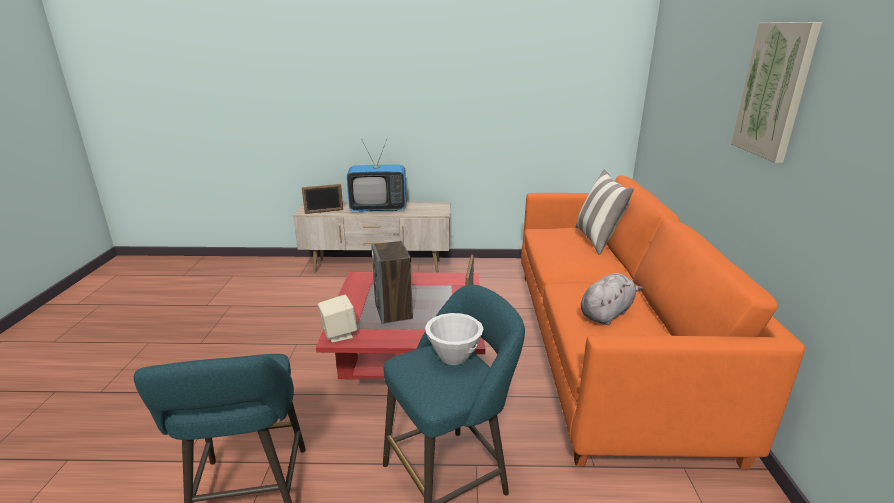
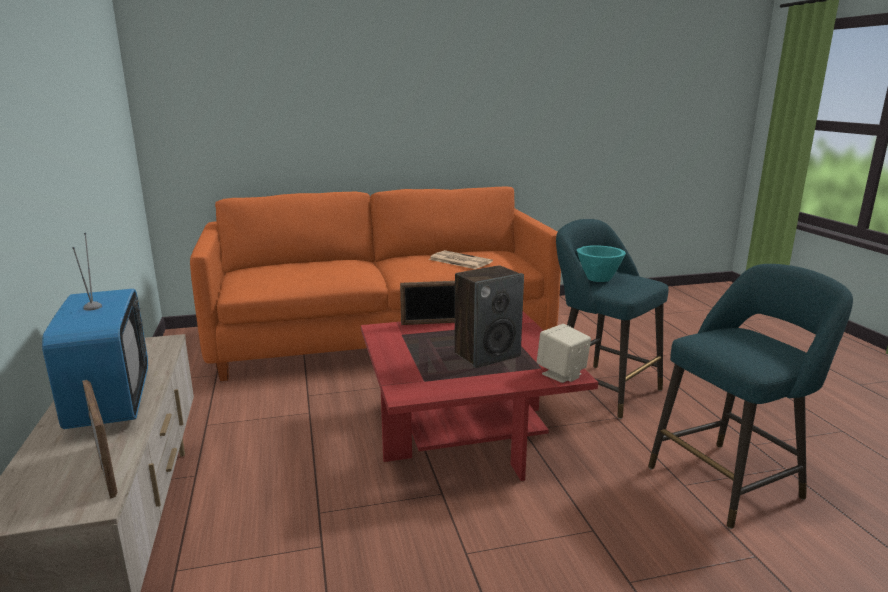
camera: 105 degrees left, 5 degrees down
white bowl [425,313,483,365] -> turquoise bowl [577,245,626,282]
pillow [575,169,634,255] -> none
grey plush toy [581,273,643,325] -> newspaper [429,250,493,269]
picture [731,22,822,163] -> none

